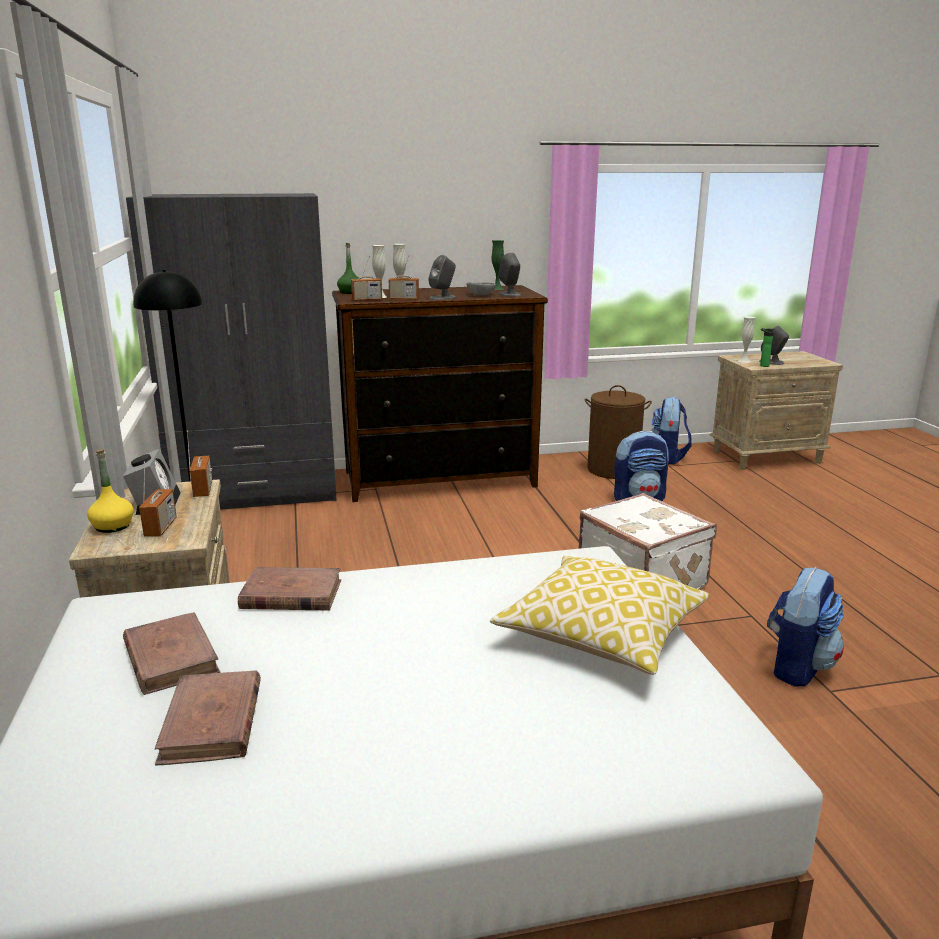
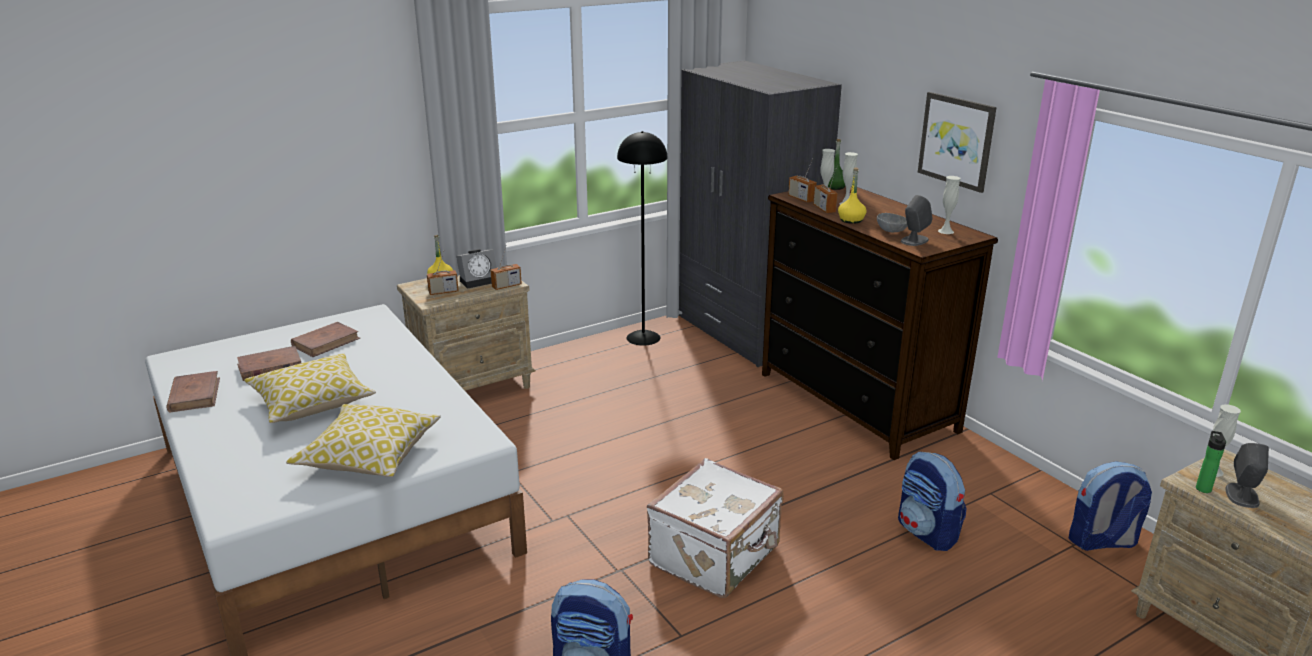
camera: 70 degrees right, 5 degrees up
brown book [238,567,341,611] -> brown book moved to [166,371,220,413]
grey speaker [428,255,456,300] -> yellow bottle [838,168,867,224]
green vase [491,240,504,290] -> white vase [938,176,960,234]
brown laundry basket [585,385,652,479] -> none
none -> pillow [244,353,376,423]
none -> picture [918,92,997,193]

